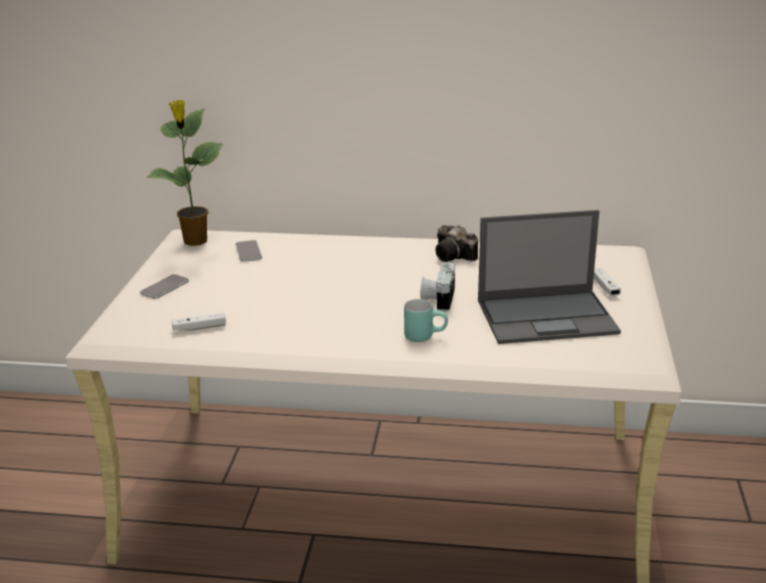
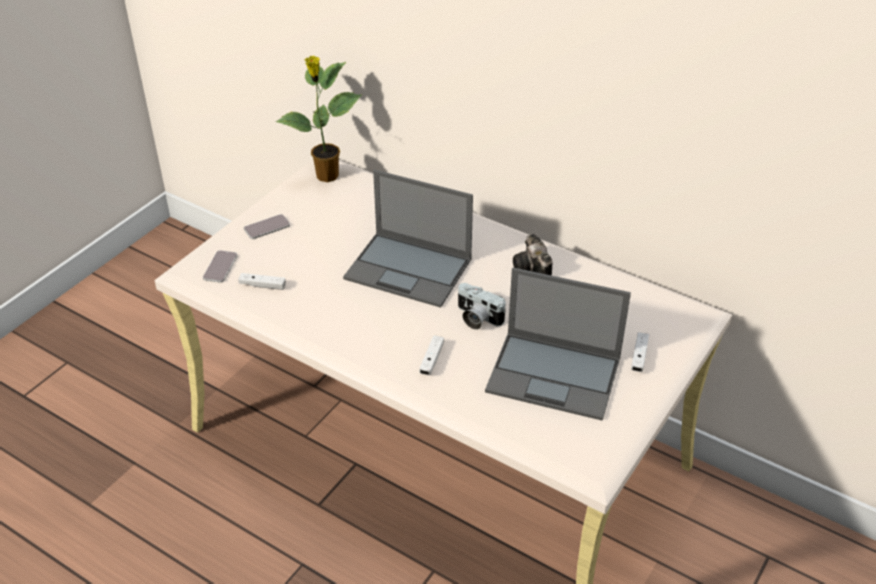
camera: 25 degrees right, 15 degrees up
phone [235,240,262,262] -> phone moved to [203,250,238,283]
turquoise mug [404,299,448,342] -> white game controller [419,335,444,375]
camera [421,263,455,312] -> camera turned 90 degrees counterclockwise [458,283,506,330]
none -> laptop [343,170,473,308]

